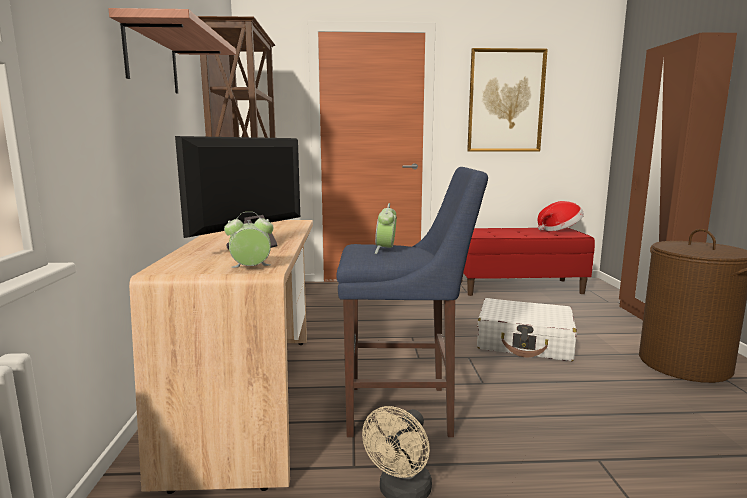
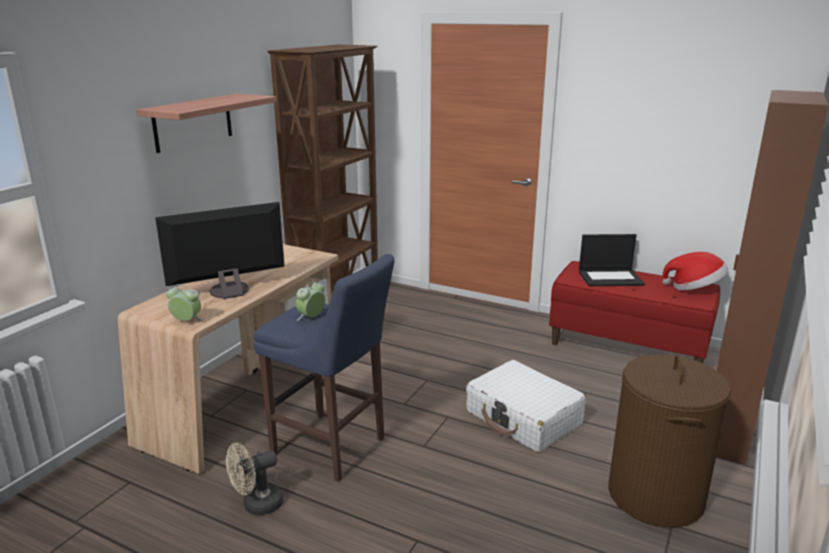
camera: 30 degrees right, 10 degrees up
picture [467,48,548,152] -> none
none -> laptop [579,234,645,286]

